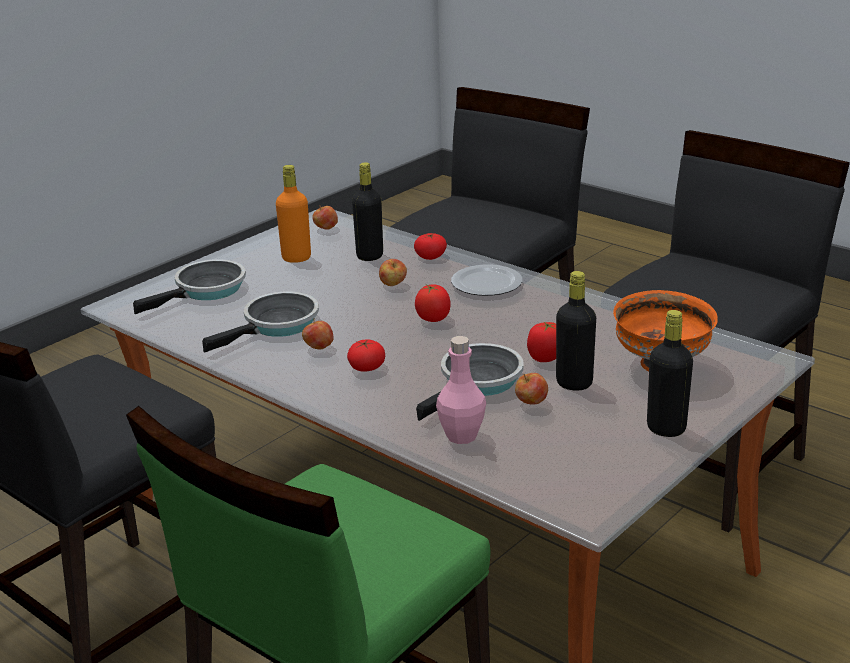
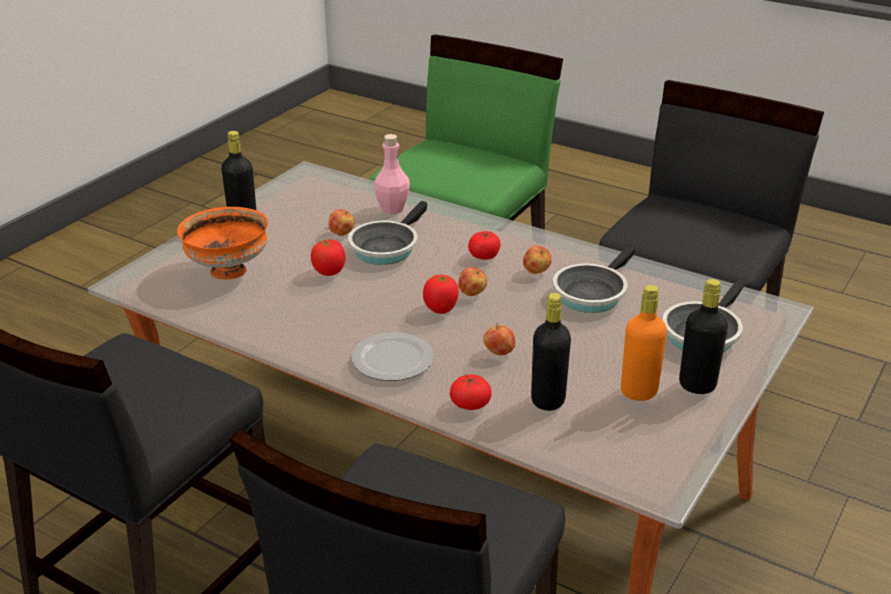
camera: 170 degrees right, 5 degrees up
apple [312,205,338,230] -> apple moved to [458,267,487,296]
black bottle [556,271,596,390] -> black bottle moved to [679,279,728,394]

